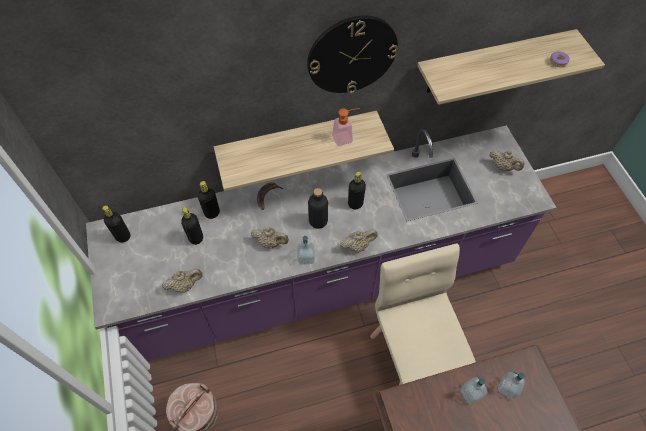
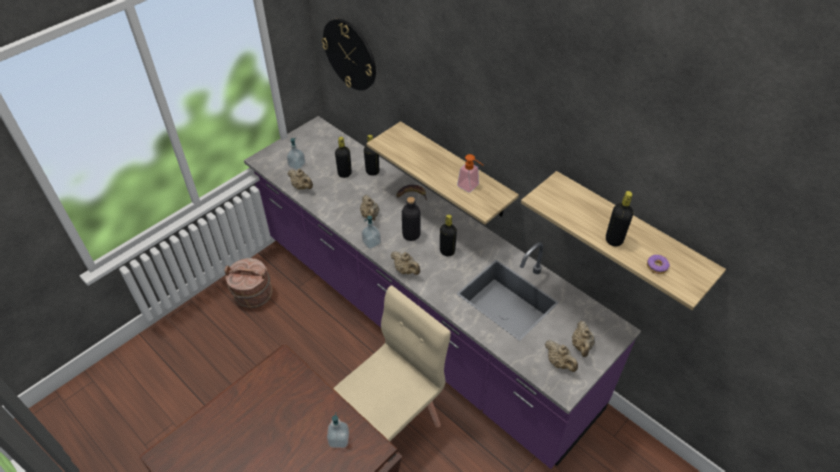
camera: 60 degrees right, 10 degrees down
black bottle [102,205,130,242] -> black bottle moved to [606,191,633,247]
wall clock [307,16,398,94] -> wall clock moved to [322,19,376,91]
soap dispenser [460,375,487,404] -> soap dispenser moved to [287,138,305,170]
none -> beige teapot [545,340,578,372]

